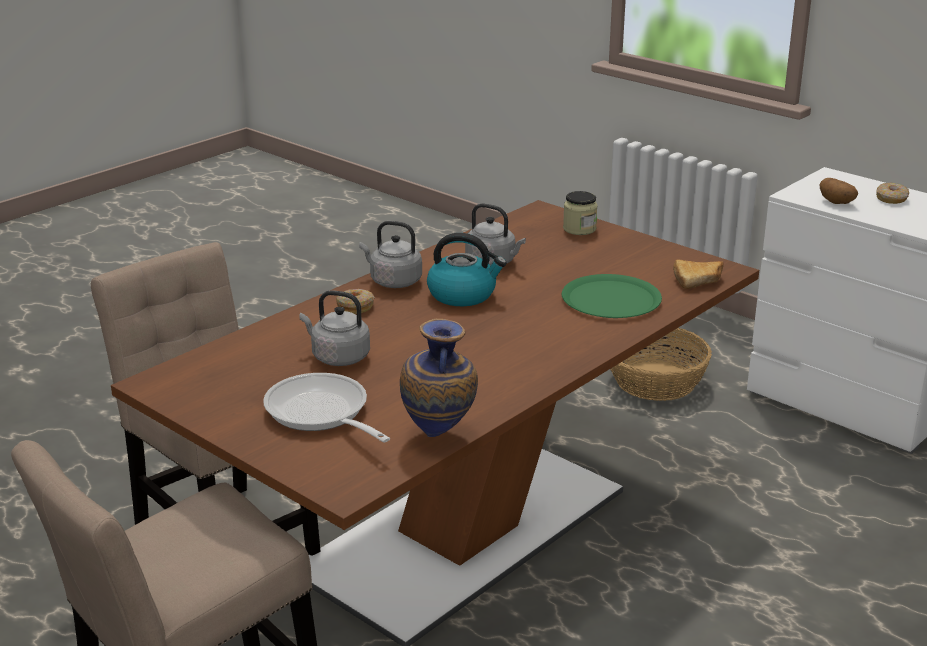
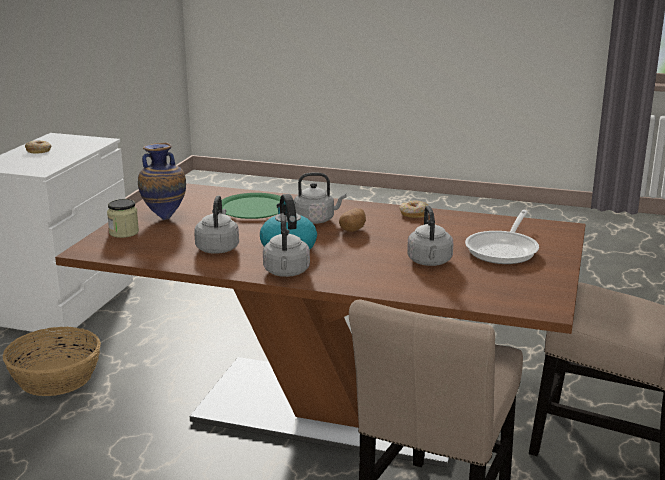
camera: 115 degrees left, 5 degrees down
donut [336,289,375,314] -> donut moved to [399,200,429,218]
vase [400,319,478,437] -> vase moved to [138,143,186,220]
bread [673,259,724,289] -> none
potato [820,178,858,204] -> potato moved to [339,208,366,232]
none -> grey kettle [294,173,346,224]

